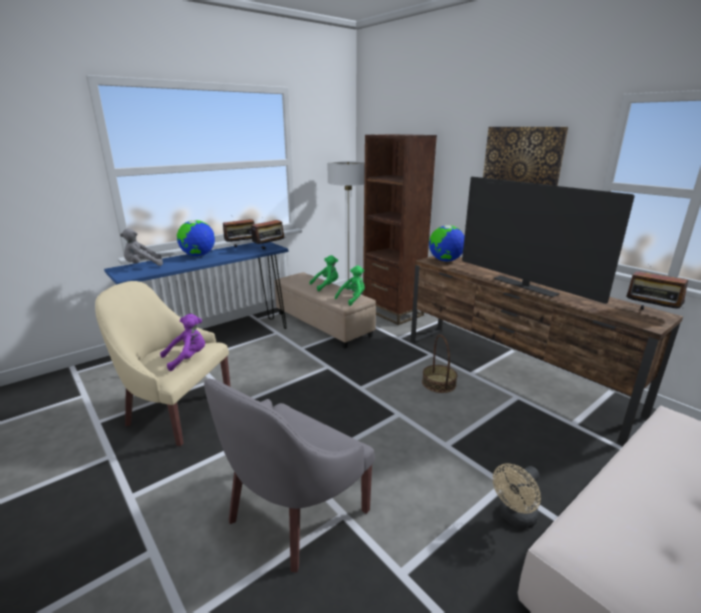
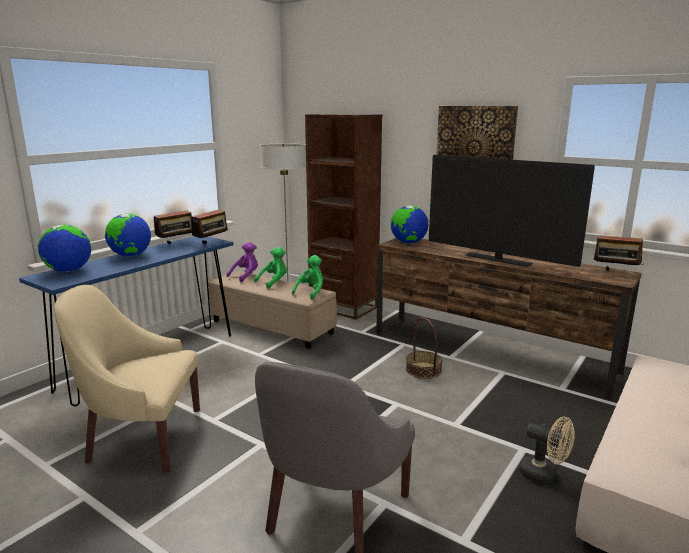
camera: 15 degrees left, 5 degrees down
grey plush toy [120,228,163,266] -> globe [38,225,91,272]
purple plush toy [160,314,205,371] -> purple plush toy moved to [227,242,258,282]
beige fan [493,463,541,529] -> beige fan turned 90 degrees counterclockwise [519,417,575,484]

